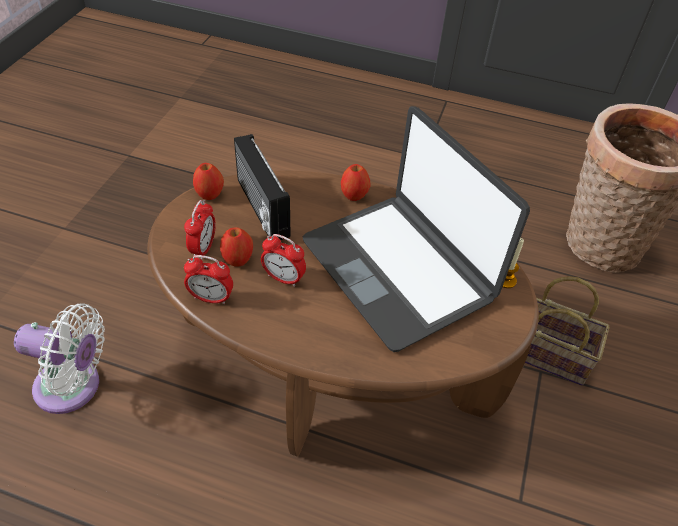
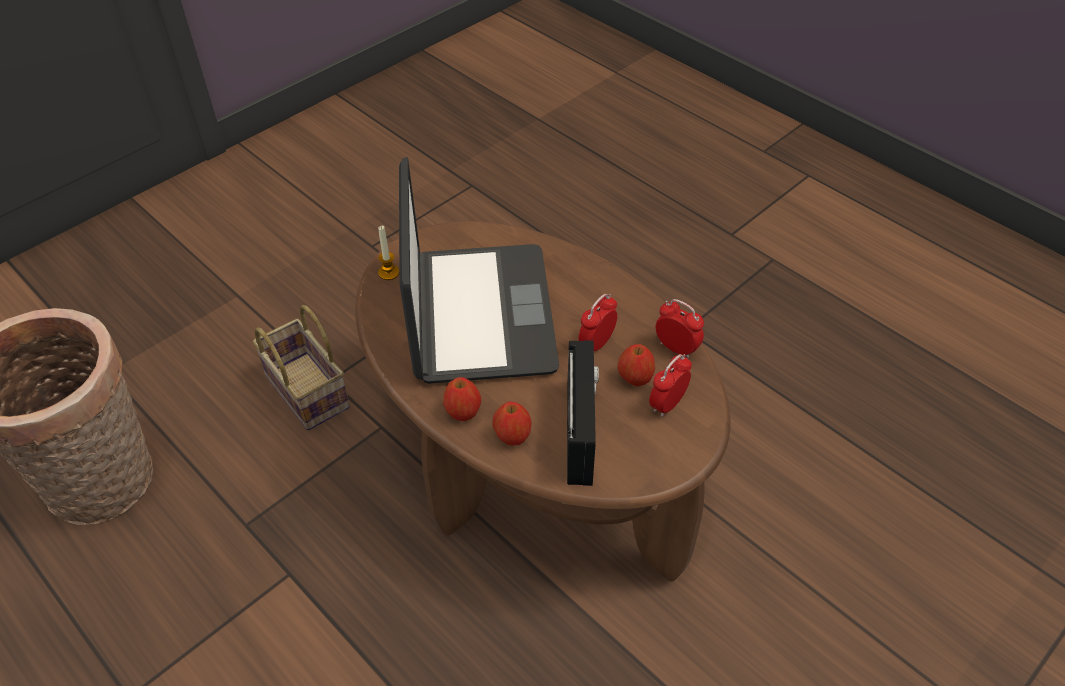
camera: 150 degrees left, 0 degrees up
white fan [14,303,105,414] -> none
apple [193,163,224,200] -> apple moved to [493,402,532,446]
alarm clock [261,234,306,287] -> alarm clock turned 105 degrees counterclockwise [578,294,617,351]

